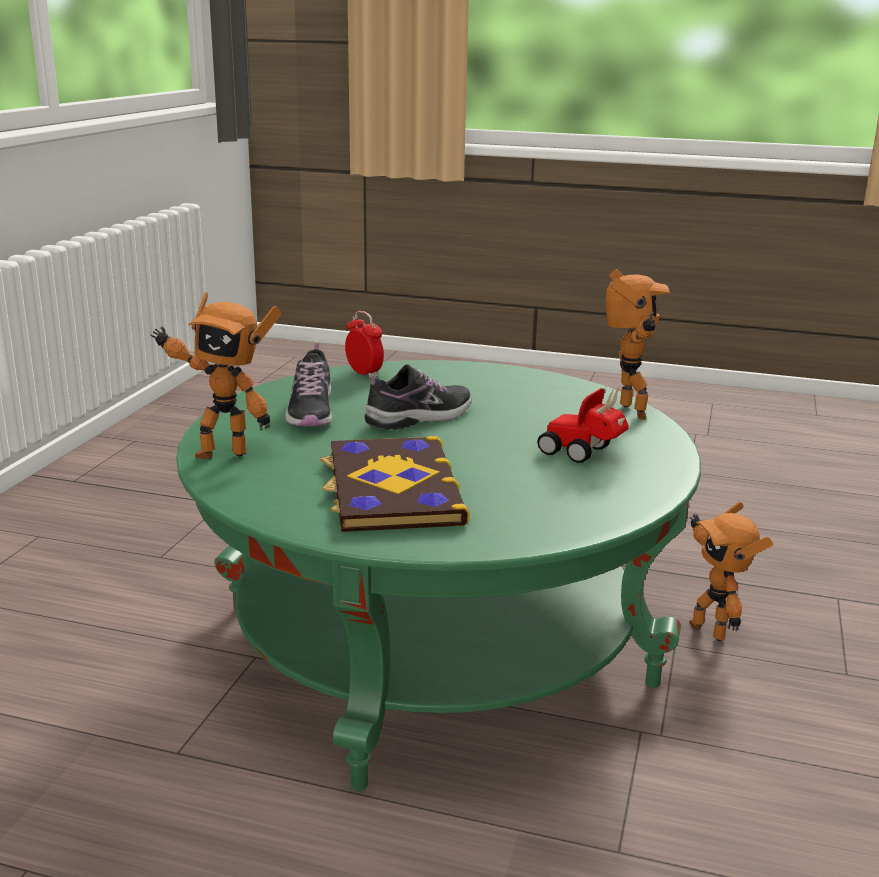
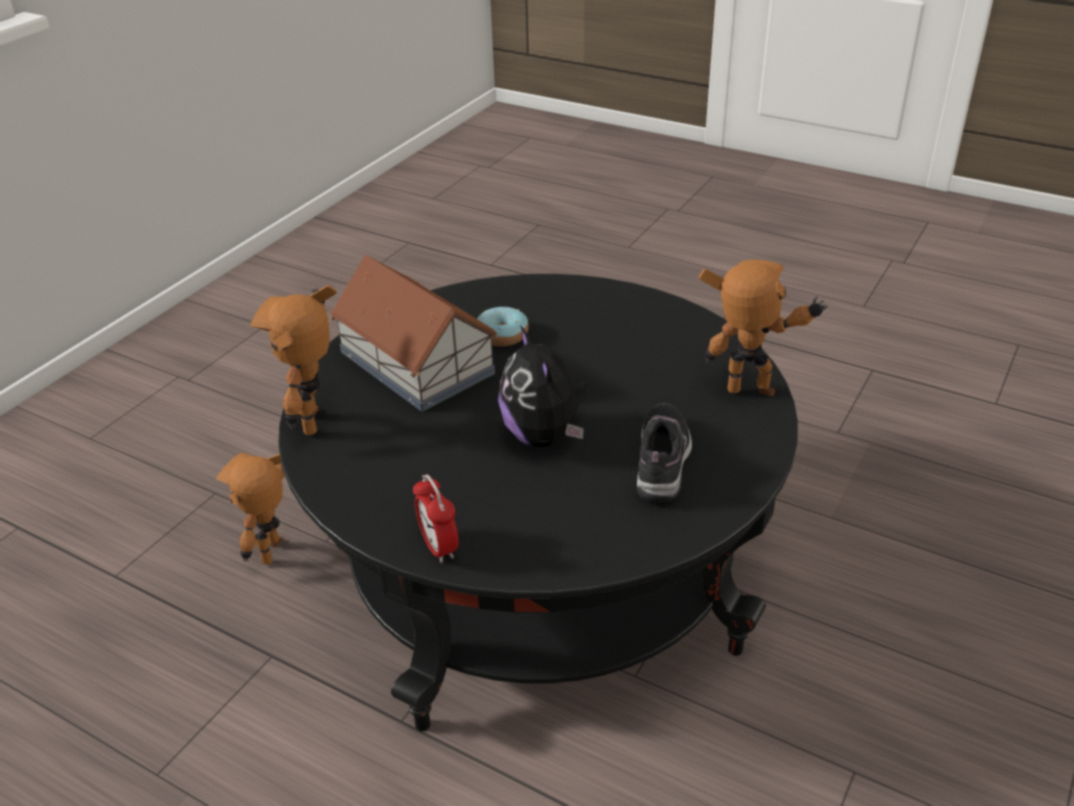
camera: 165 degrees left, 15 degrees up
green coffee table [176,360,701,791] -> black coffee table [278,274,798,731]
book [320,436,470,532] -> none
alarm clock [345,311,384,379] -> alarm clock moved to [413,474,459,563]
shoe [364,364,471,430] -> plush toy [498,325,587,447]
toy car [537,386,629,463] -> toy house [329,255,498,411]
toy robot [689,501,773,641] -> toy robot turned 150 degrees counterclockwise [216,453,285,565]
none -> donut [477,307,529,347]

